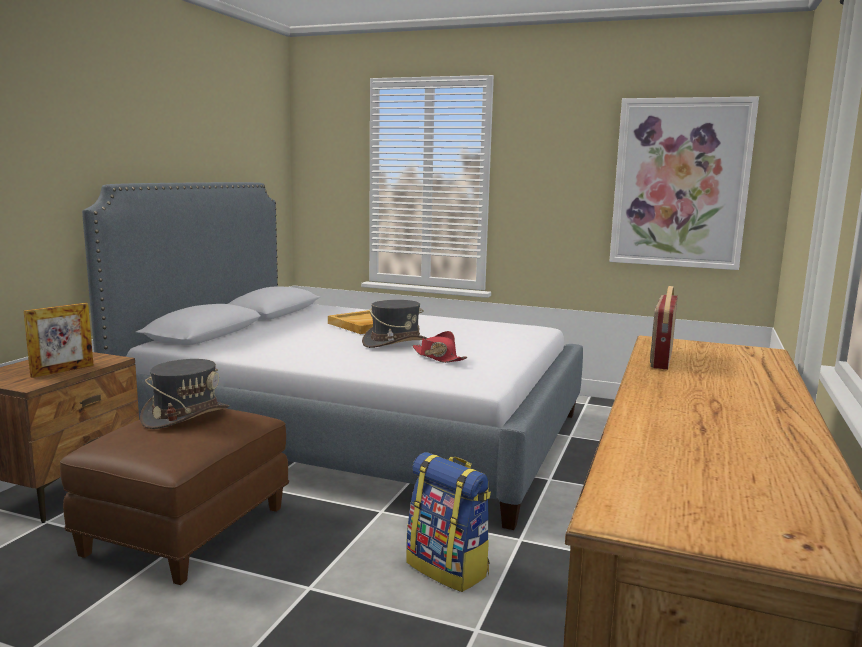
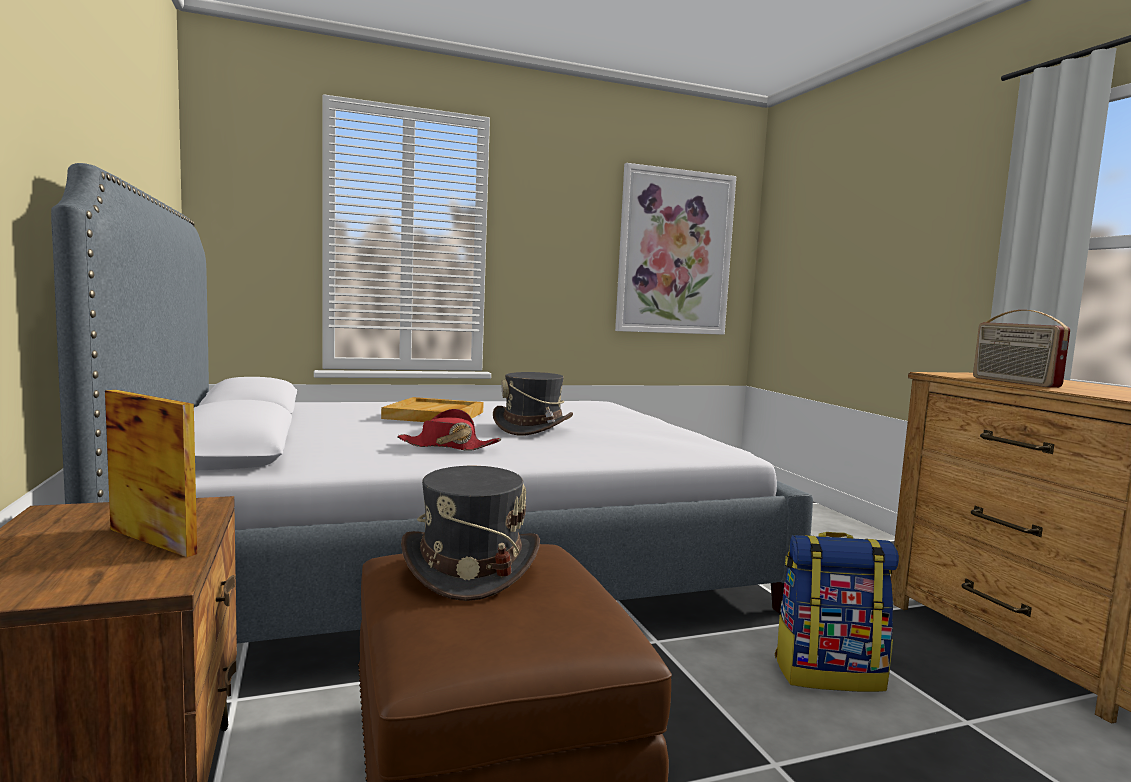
camera: 40 degrees left, 5 degrees down
picture frame [23,303,93,378] -> picture frame turned 60 degrees counterclockwise [105,390,197,557]
red hat [413,331,467,363] -> red hat moved to [398,409,501,450]

